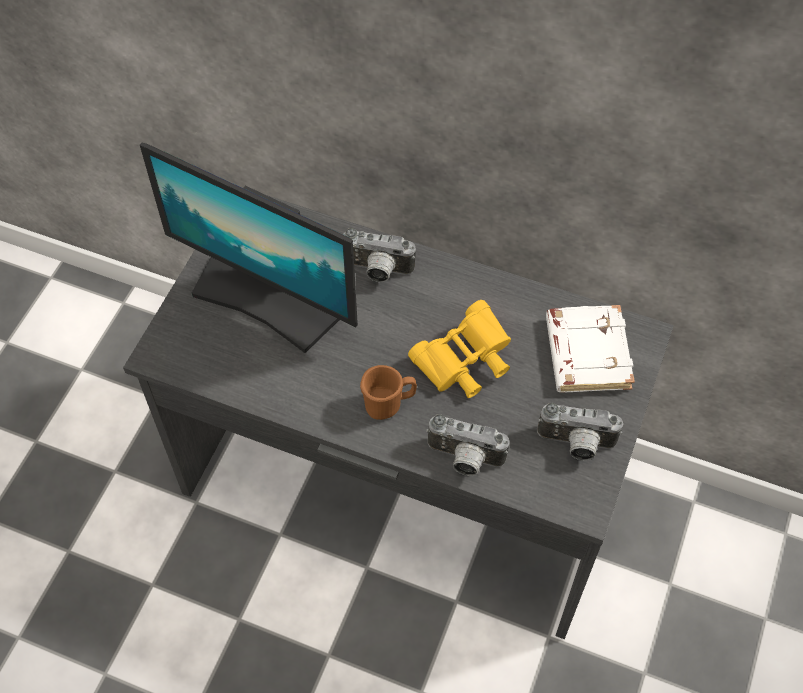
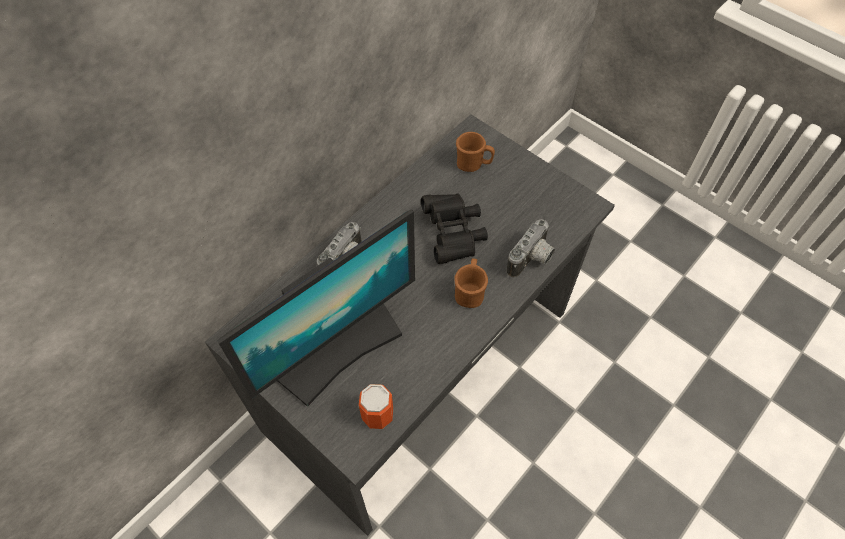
camera: 70 degrees left, 0 degrees up
yellow binoculars [408,300,511,398] -> black binoculars [421,193,488,264]
camera [537,403,623,461] -> none
white book [546,305,635,393] -> brown mug [456,132,495,172]
none -> can [359,384,393,429]

